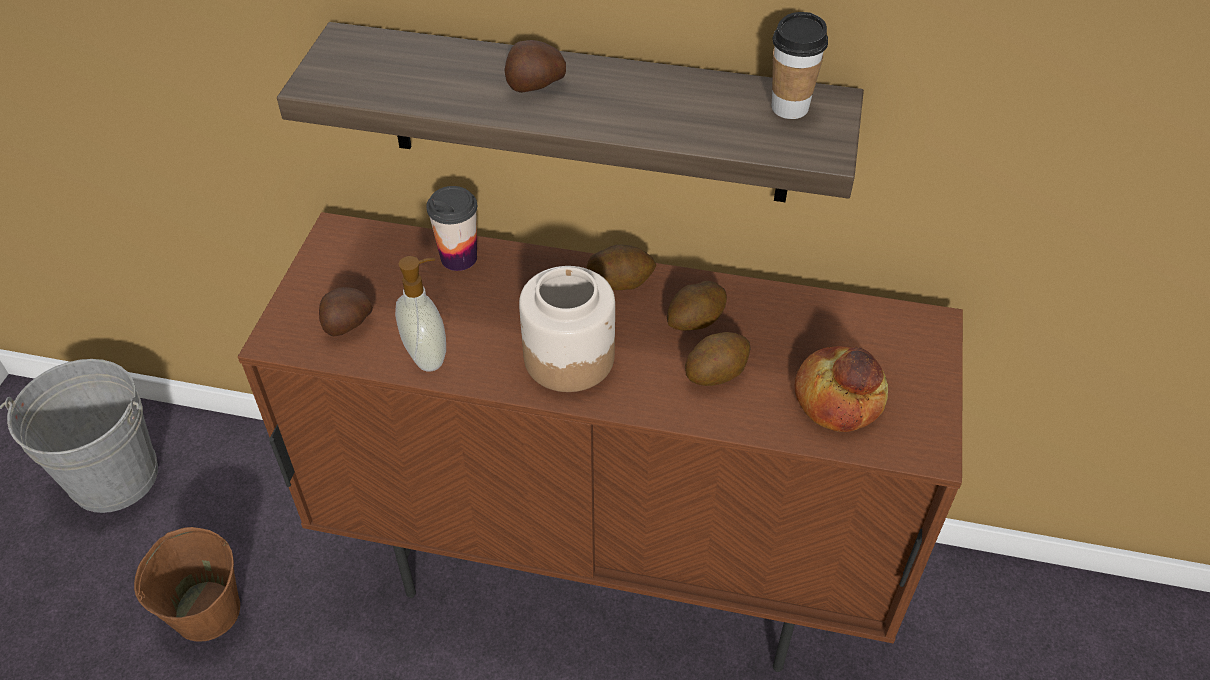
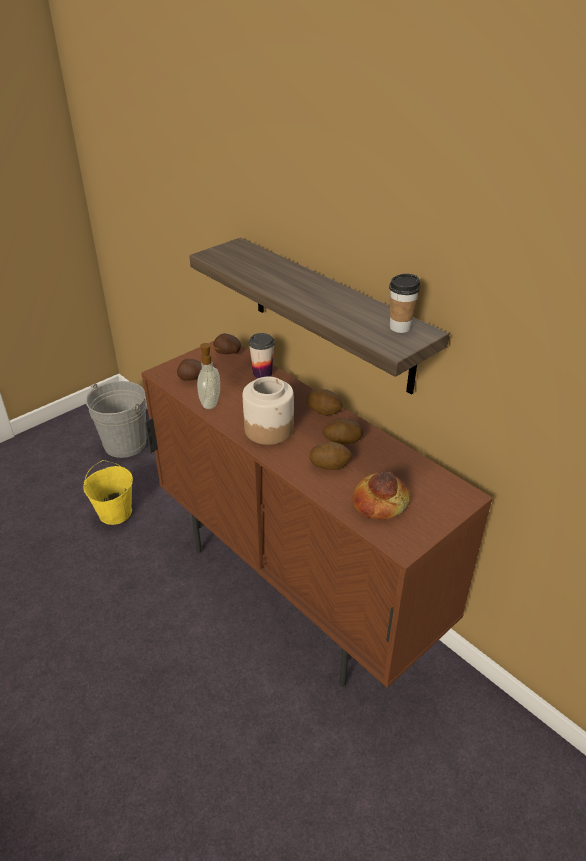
camera: 35 degrees right, 10 degrees down
brown bucket [134,527,240,642] -> yellow bucket [83,460,133,525]
potato [505,40,566,93] -> potato moved to [213,333,241,354]

